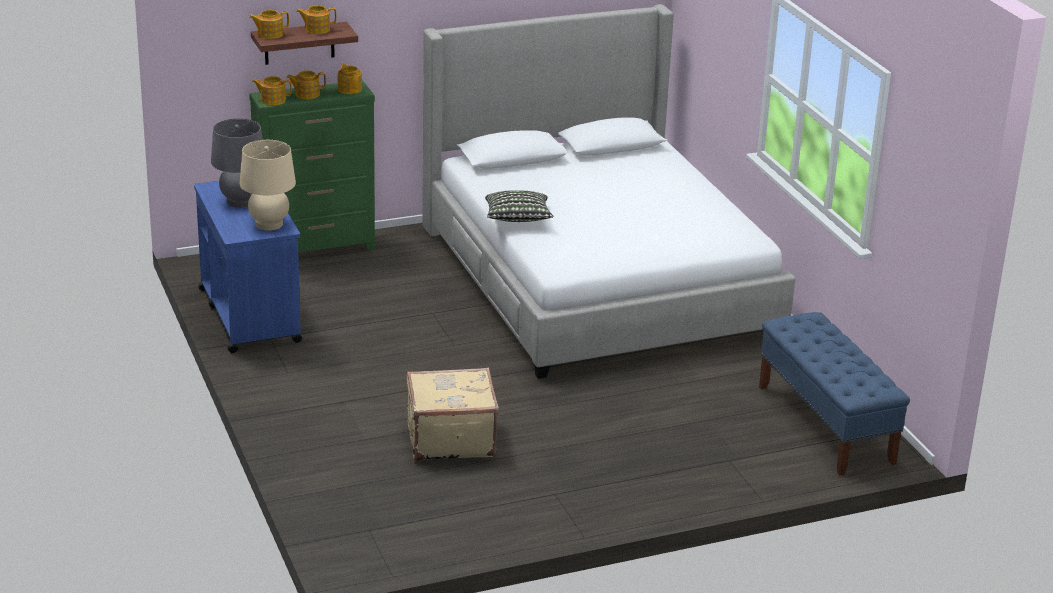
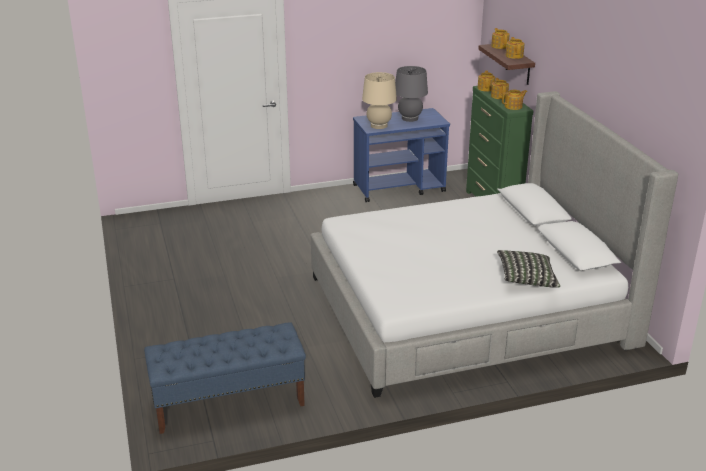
camera: 95 degrees right, 0 degrees up
beige suitcase [406,368,499,461] -> none
pillow [485,191,553,222] -> pillow moved to [497,250,560,288]

